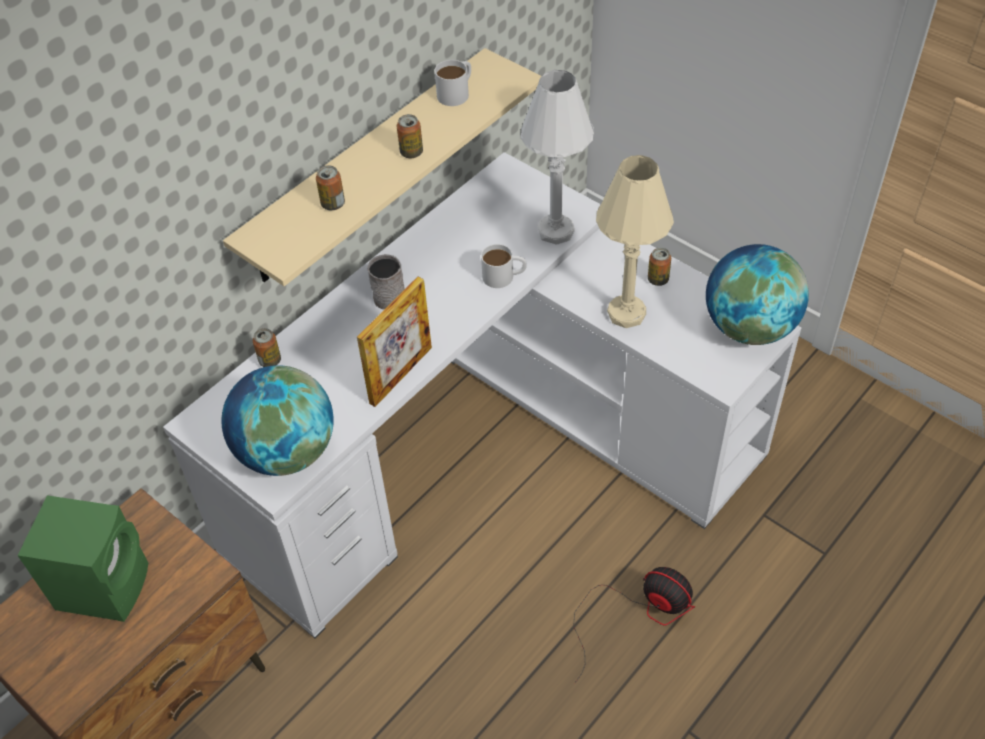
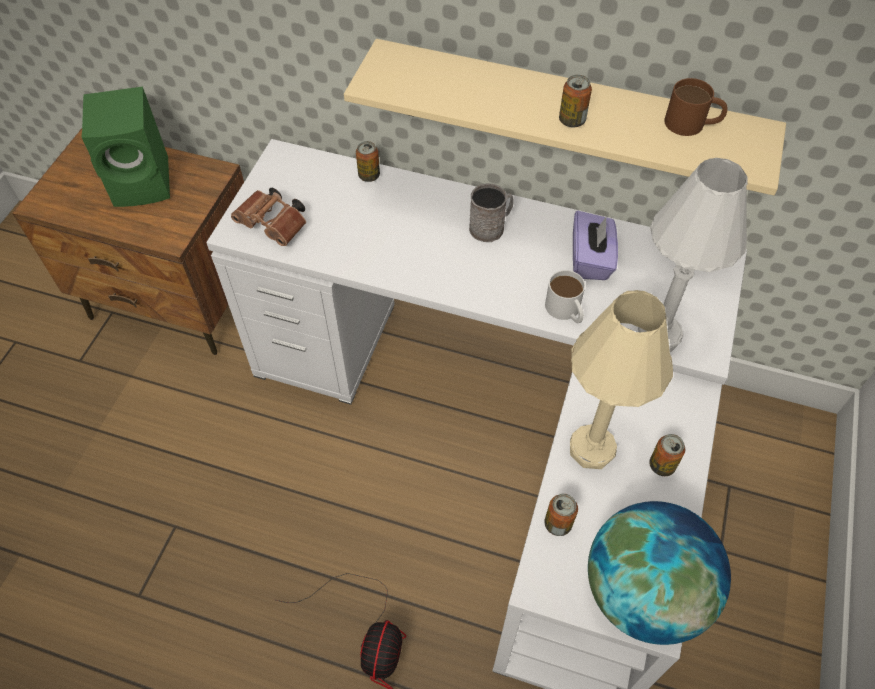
camera: 65 degrees right, 5 degrees up
globe [221,365,334,476] -> brown binoculars [231,188,306,246]
can [316,165,345,210] -> can moved to [544,494,578,536]
picture frame [357,277,432,407] -> none
white mug [435,60,471,106] -> brown mug [664,78,728,136]
none -> purple tissue box [573,211,618,280]

